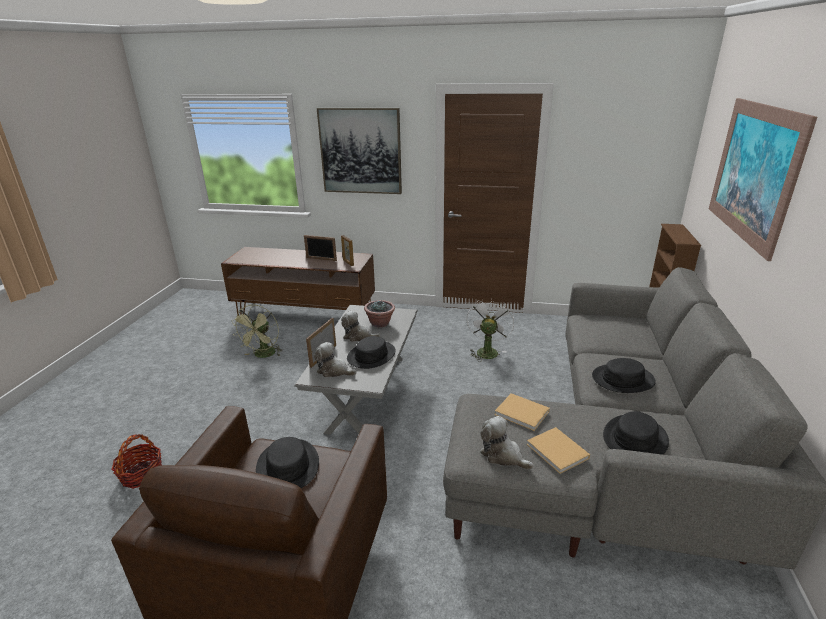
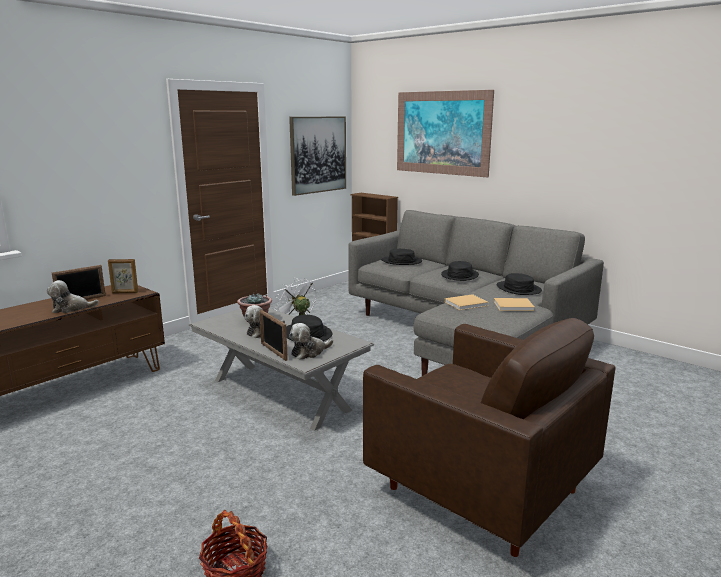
camera: 60 degrees left, 10 degrees down
green fan [232,304,282,358] -> none
black hat [256,437,319,488] -> black hat moved to [382,249,422,265]
picture [317,108,402,194] -> picture moved to [289,116,346,196]
plush toy [480,416,534,470] -> plush toy moved to [47,280,99,313]

